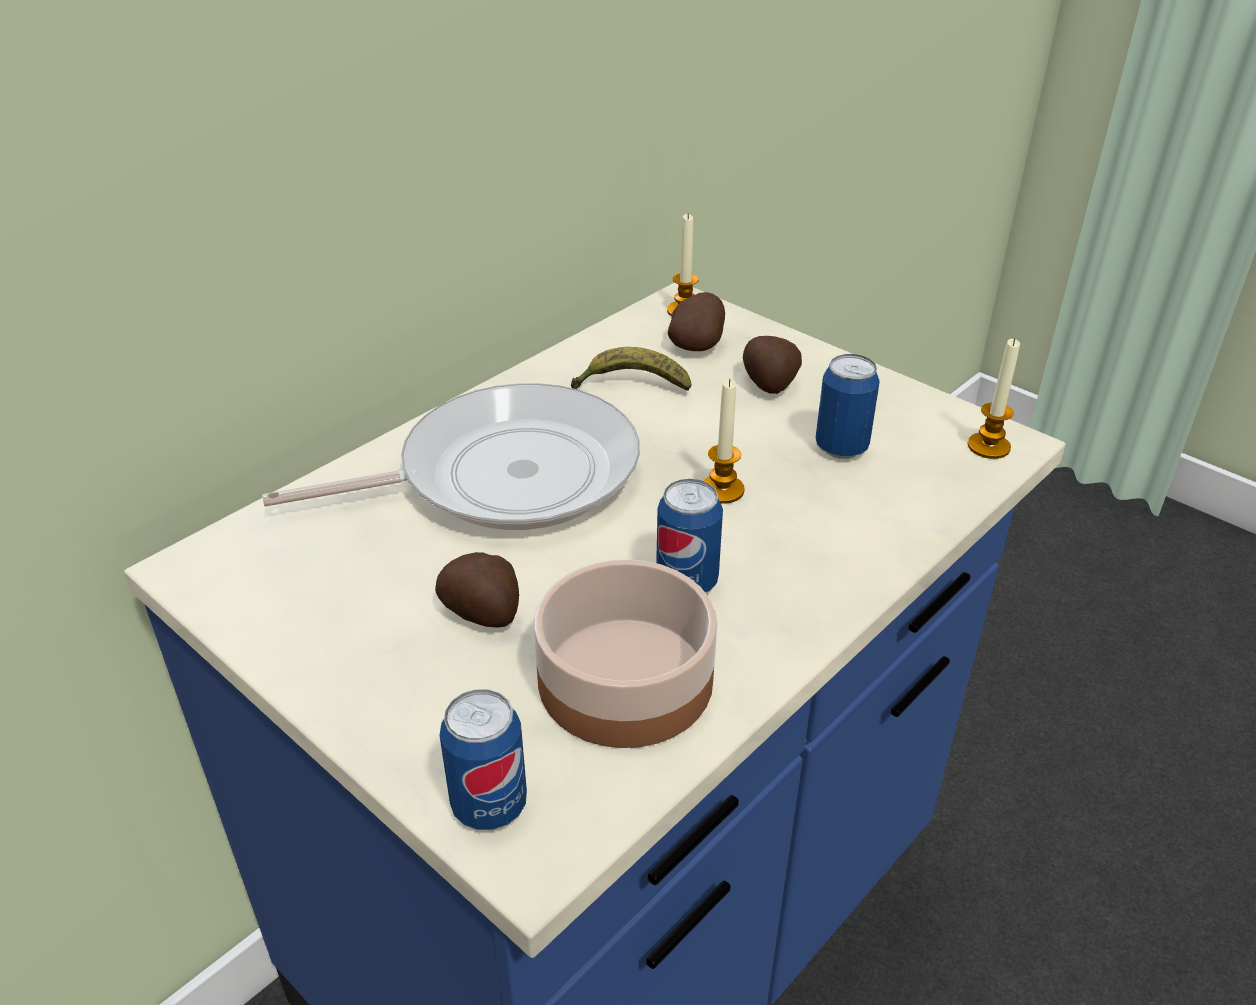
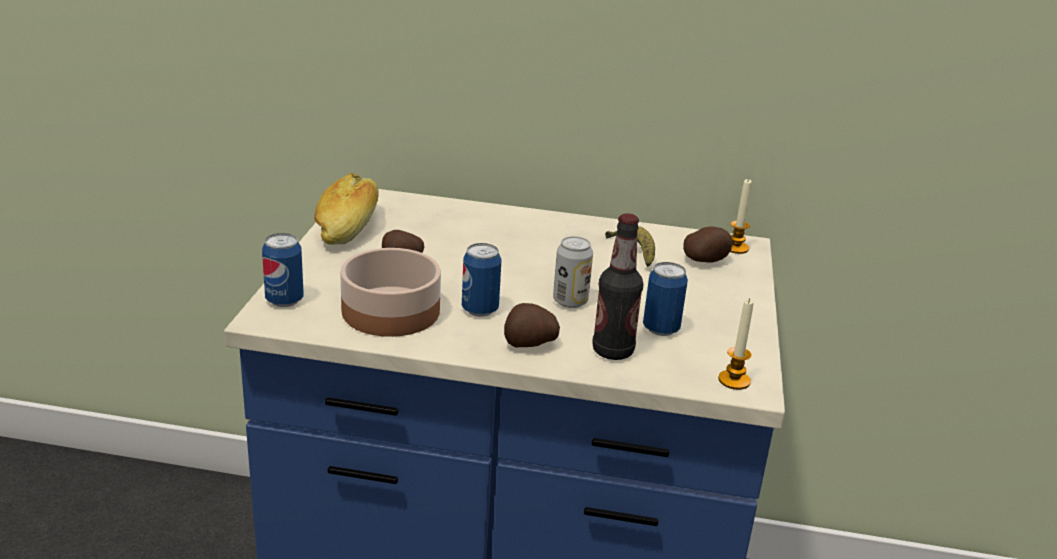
camera: 55 degrees right, 10 degrees down
frying pan [262,383,640,530] -> none
candle [703,379,745,504] -> can [553,236,593,308]
potato [743,336,802,394] -> potato moved to [504,303,560,348]
none -> bread [314,173,379,245]
none -> bottle [592,213,643,360]

